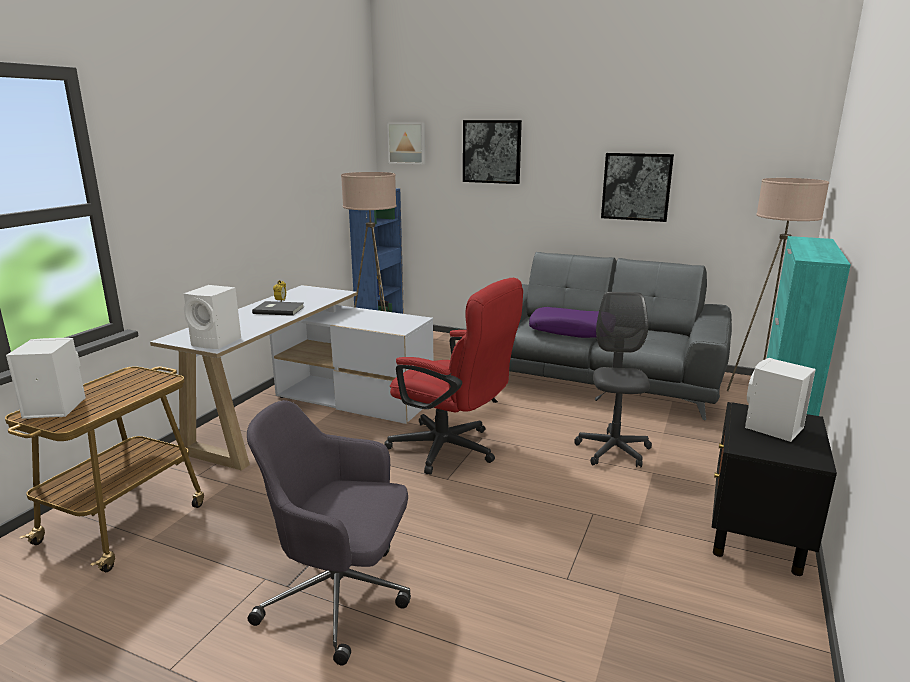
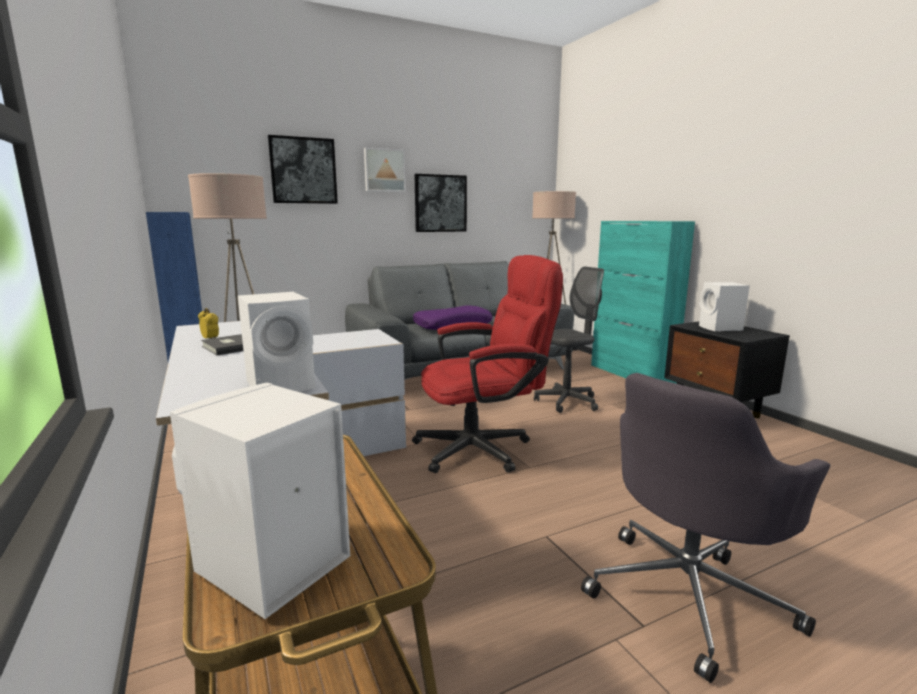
camera: 50 degrees left, 5 degrees down
picture [387,123,425,164] -> picture moved to [364,147,406,192]
grey office chair [574,292,652,468] -> grey office chair turned 105 degrees clockwise [534,267,604,413]

